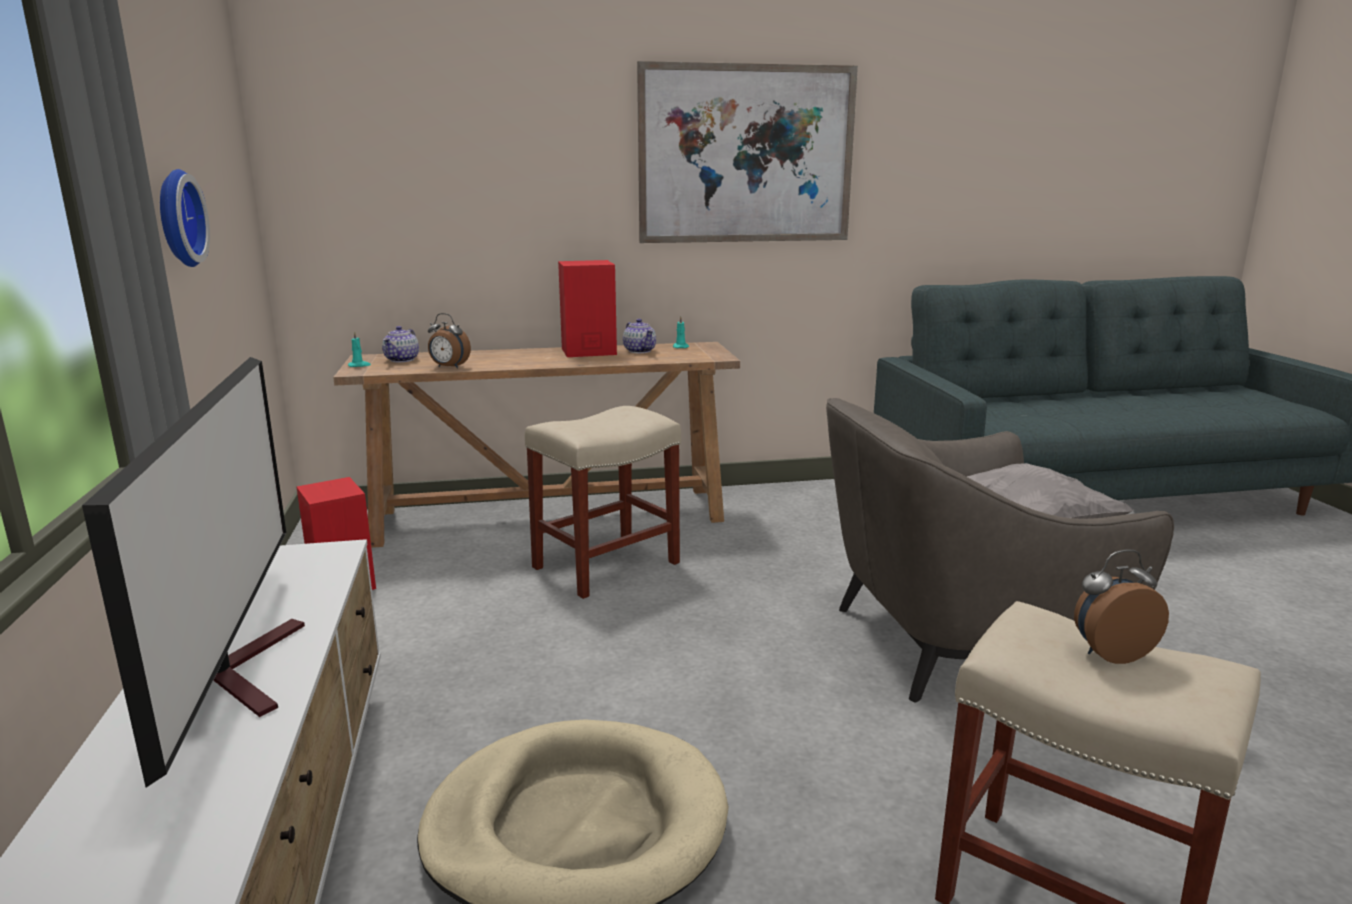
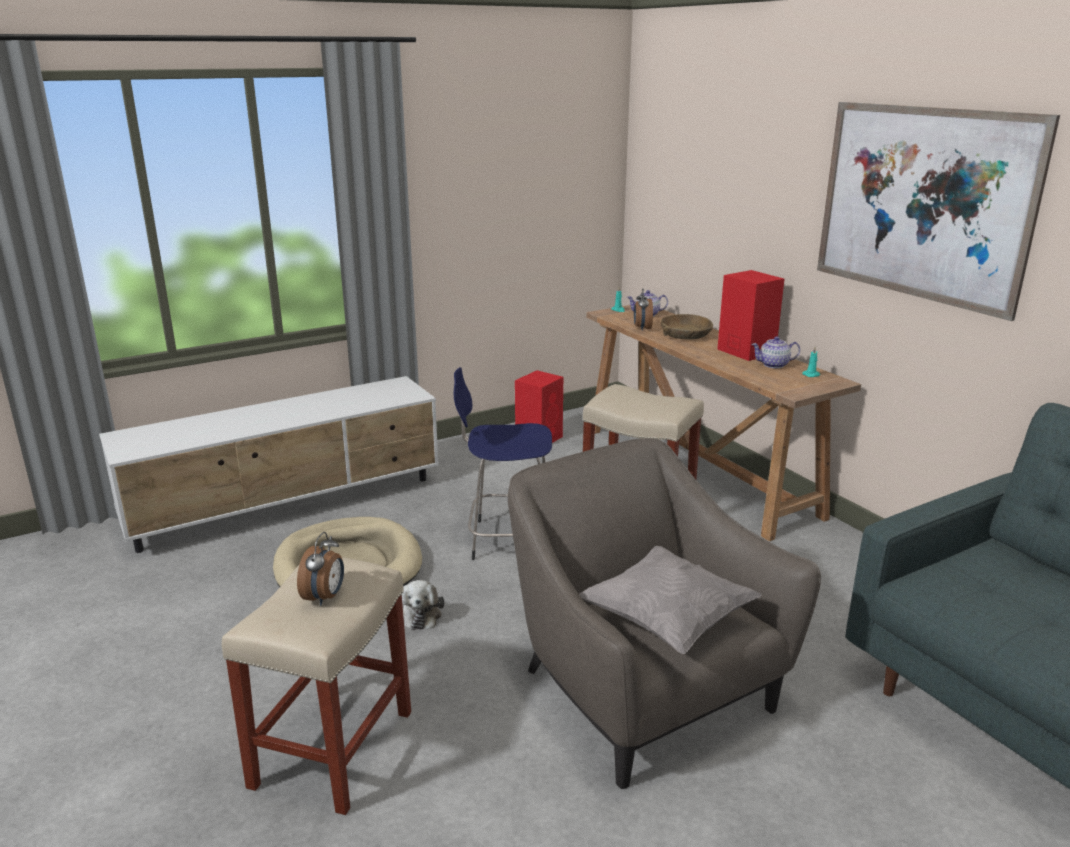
camera: 70 degrees right, 5 degrees up
television [82,357,305,787] -> none
wall clock [160,169,210,267] -> none
teapot [623,319,656,353] -> teapot turned 45 degrees clockwise [751,336,800,368]
alarm clock [1074,550,1169,664] -> alarm clock turned 45 degrees clockwise [297,532,344,606]
none -> plush toy [402,580,444,630]
none -> blue stool [453,367,552,560]
none -> brown bowl [661,314,713,340]

